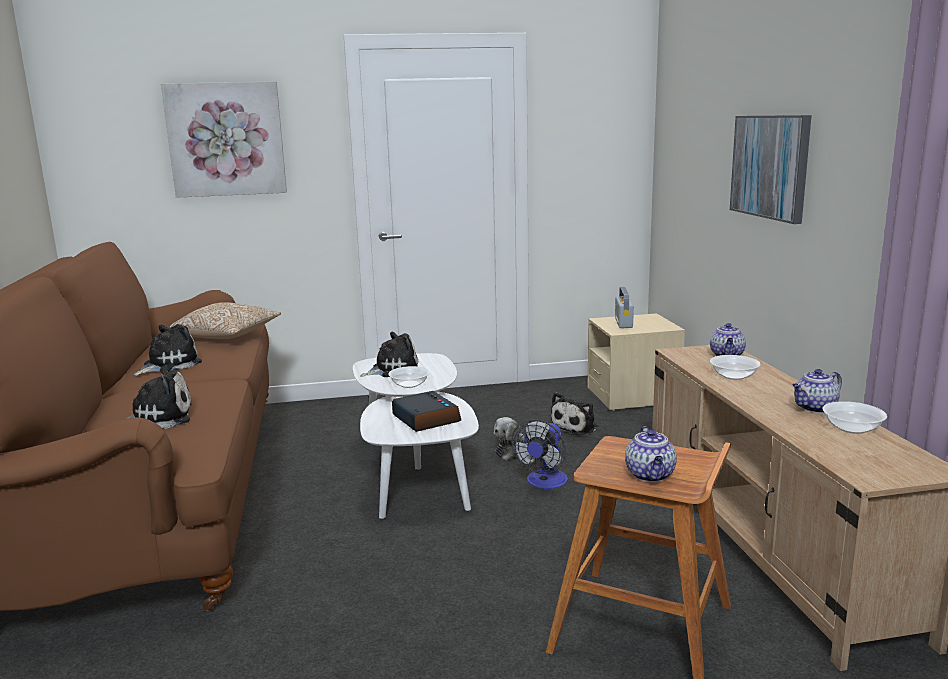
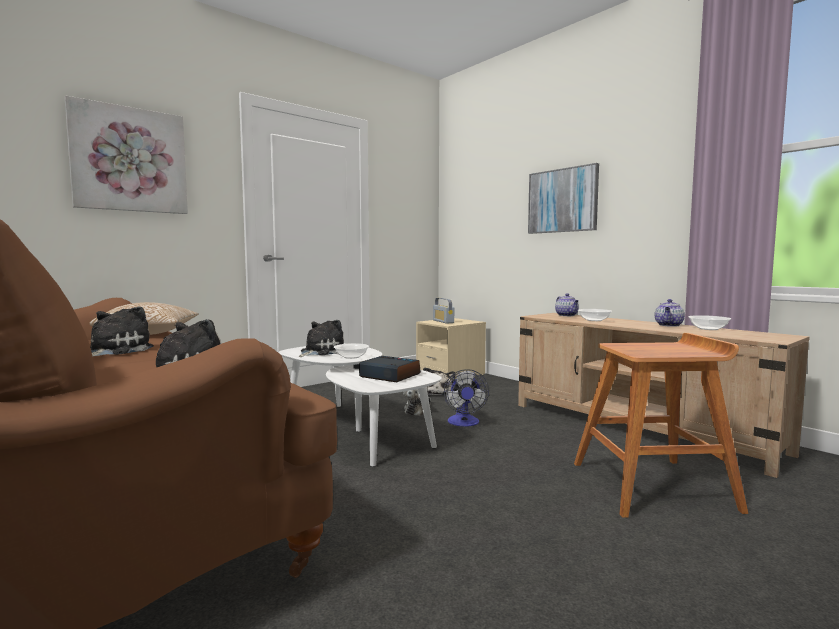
camera: 30 degrees left, 10 degrees down
teapot [625,426,677,482] -> none

